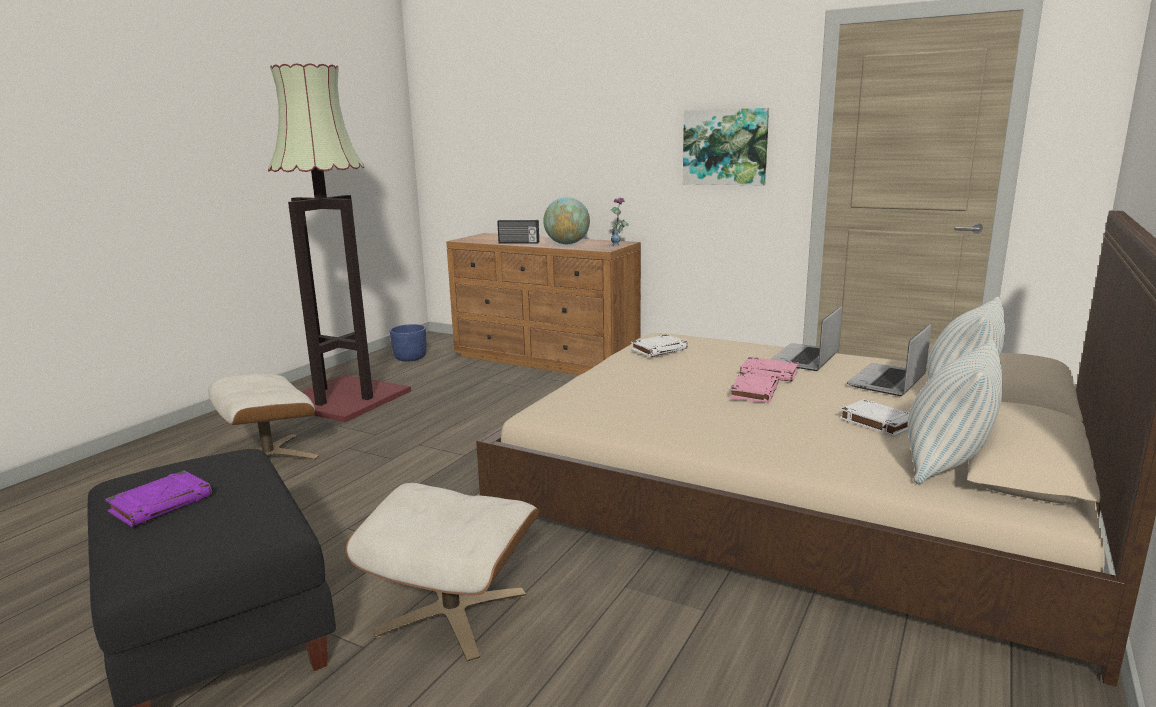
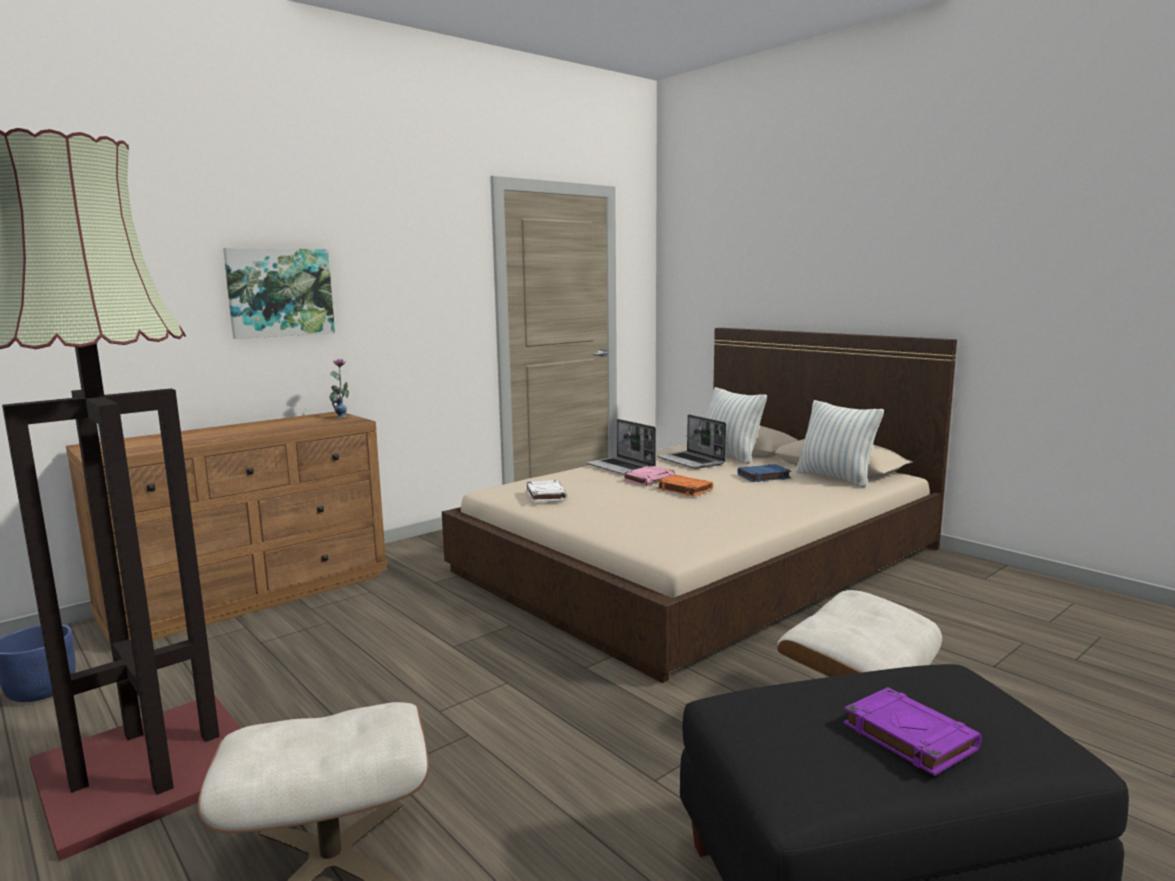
camera: 70 degrees left, 5 degrees down
radio [497,220,539,244] -> none
globe [543,197,590,244] -> none
picture [683,108,769,186] -> picture moved to [223,248,335,339]
pink book [730,372,779,403] -> orange book [657,475,713,496]
white book [839,399,909,437] -> blue book [737,464,791,482]

